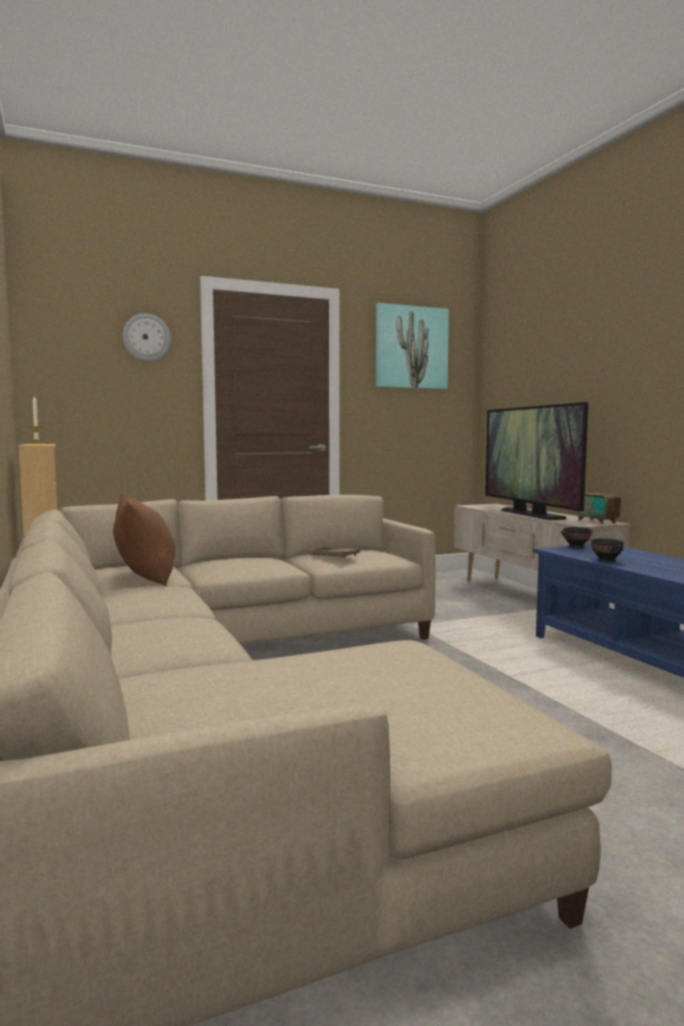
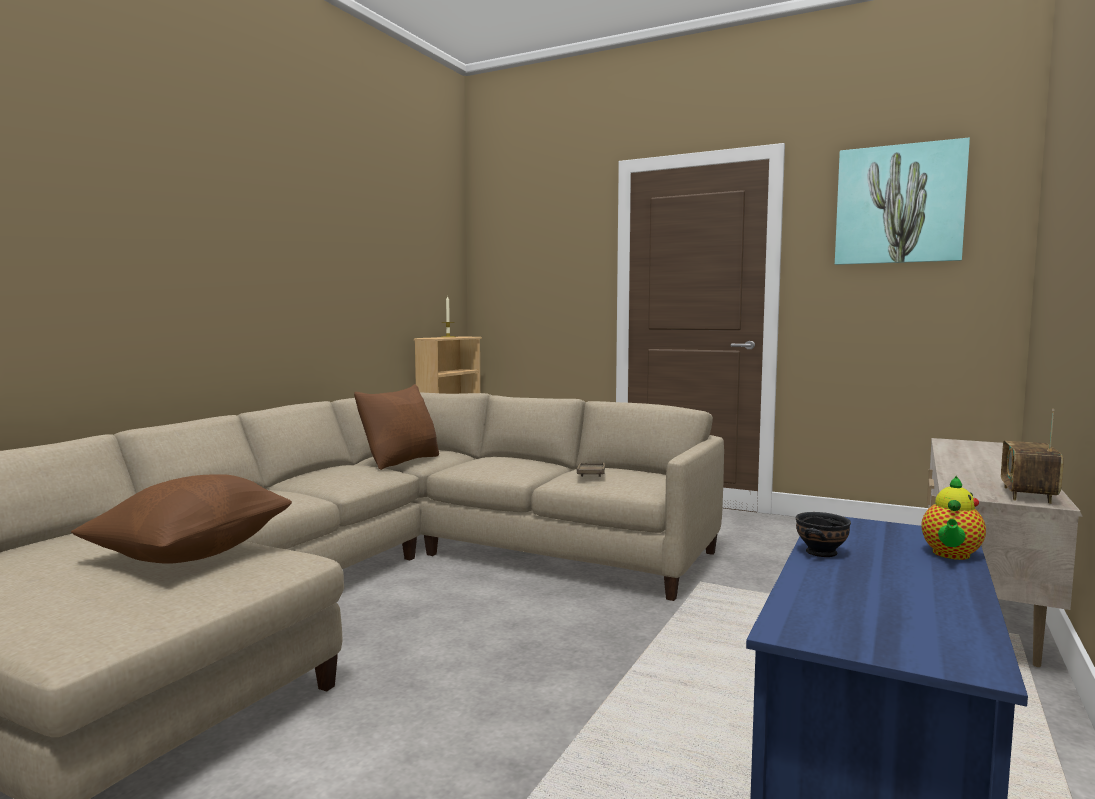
camera: 50 degrees right, 0 degrees up
wall clock [123,314,171,361] -> none
television [485,402,588,520] -> none
black bowl [561,527,592,548] -> none
none -> brown pillow [71,474,292,564]
none -> teapot [921,476,986,560]

